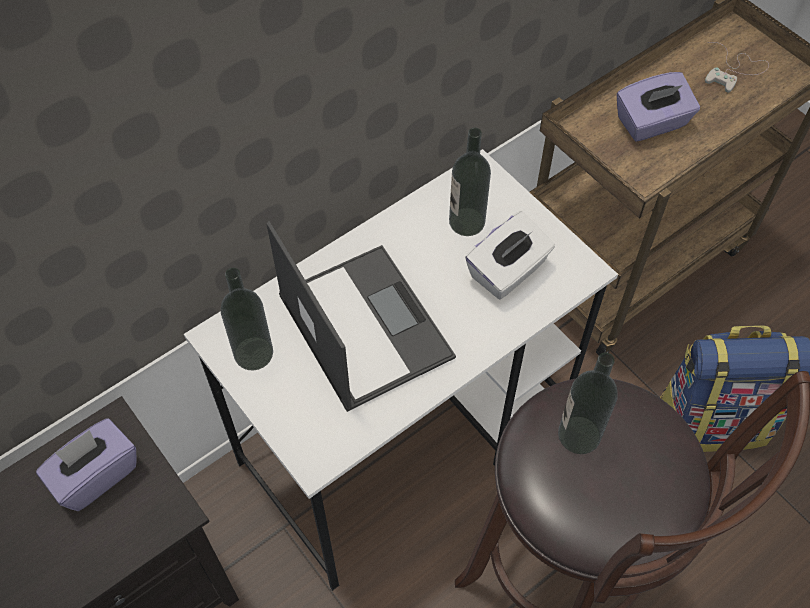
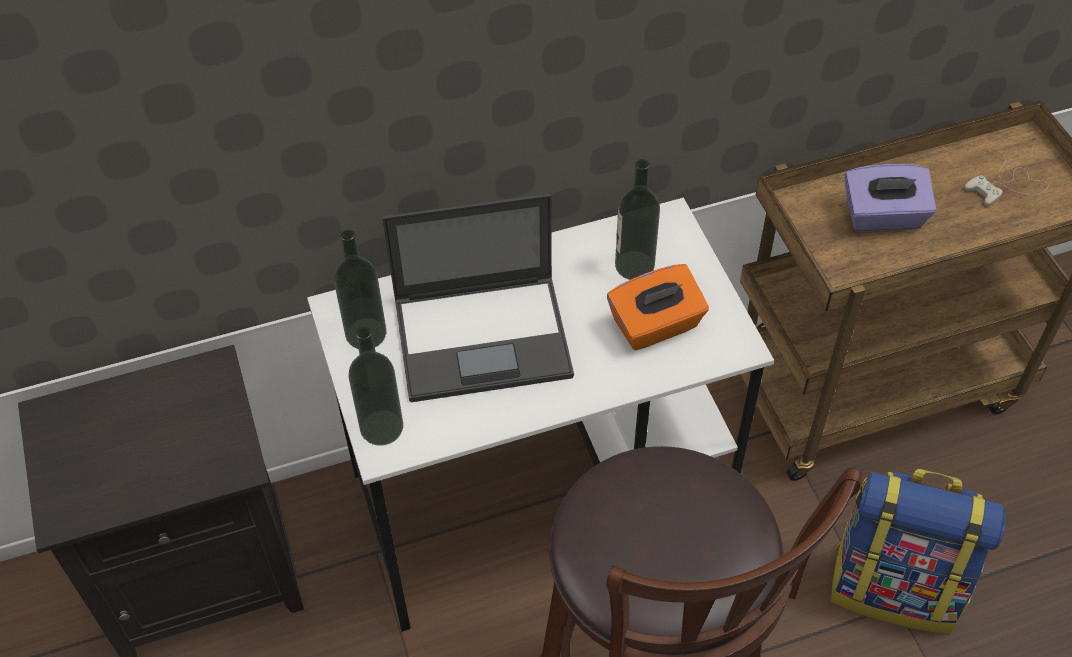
camera: 20 degrees right, 5 degrees down
purple tissue box [36,418,137,511] -> none
laptop [267,221,456,412] -> laptop turned 90 degrees clockwise [382,194,574,402]
white tissue box [465,211,555,299] -> orange tissue box [607,264,709,350]
bottle [558,352,618,454] -> bottle moved to [348,327,403,446]

